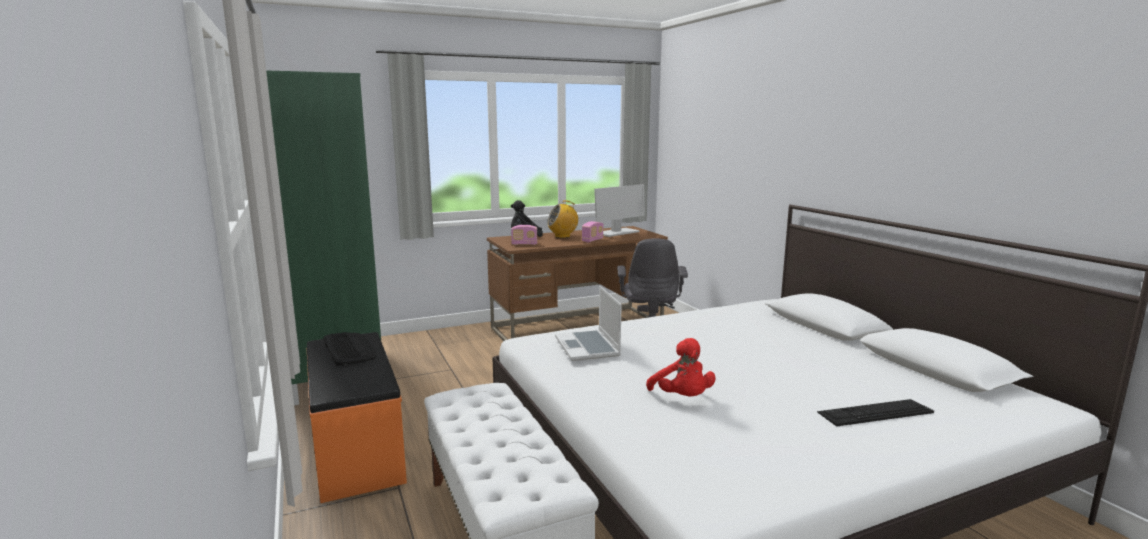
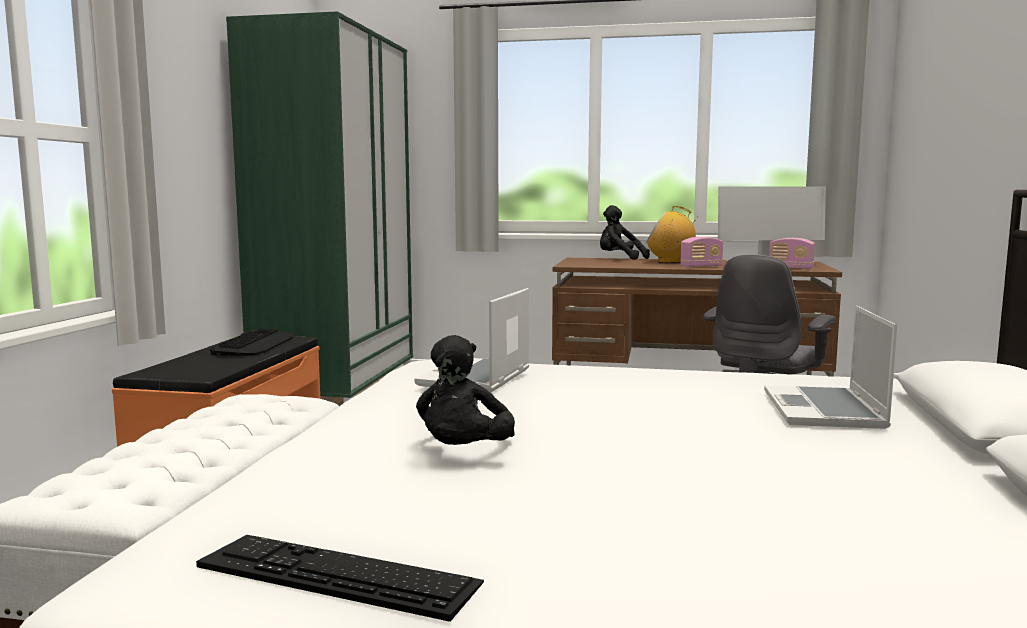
camera: 35 degrees right, 5 degrees down
radio [511,225,537,245] -> radio moved to [769,238,815,270]
red plush toy [646,338,716,397] -> black plush toy [416,335,515,445]
keyboard [817,399,934,427] -> keyboard moved to [196,535,484,622]
none -> laptop [764,305,897,429]

